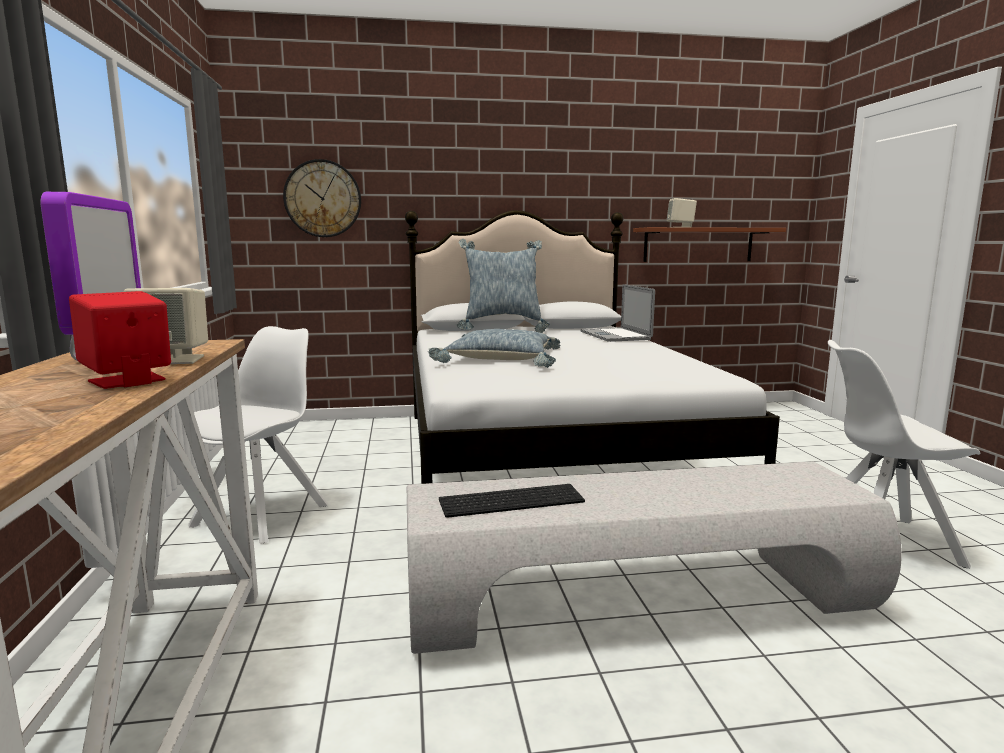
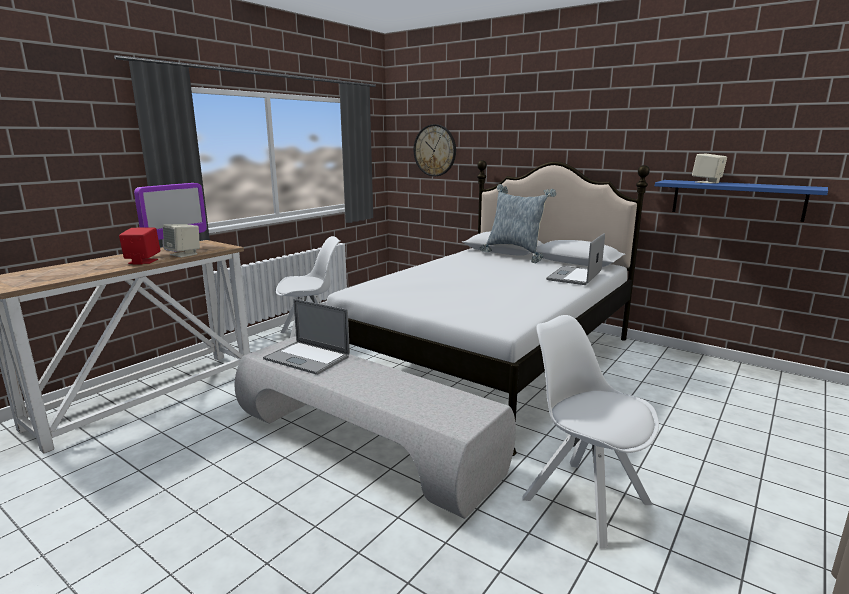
camera: 45 degrees right, 5 degrees up
pillow [429,329,560,368] -> none
keyboard [439,484,585,518] -> laptop [263,299,350,375]
brown shelf [633,227,786,262] -> blue shelf [655,180,828,222]

